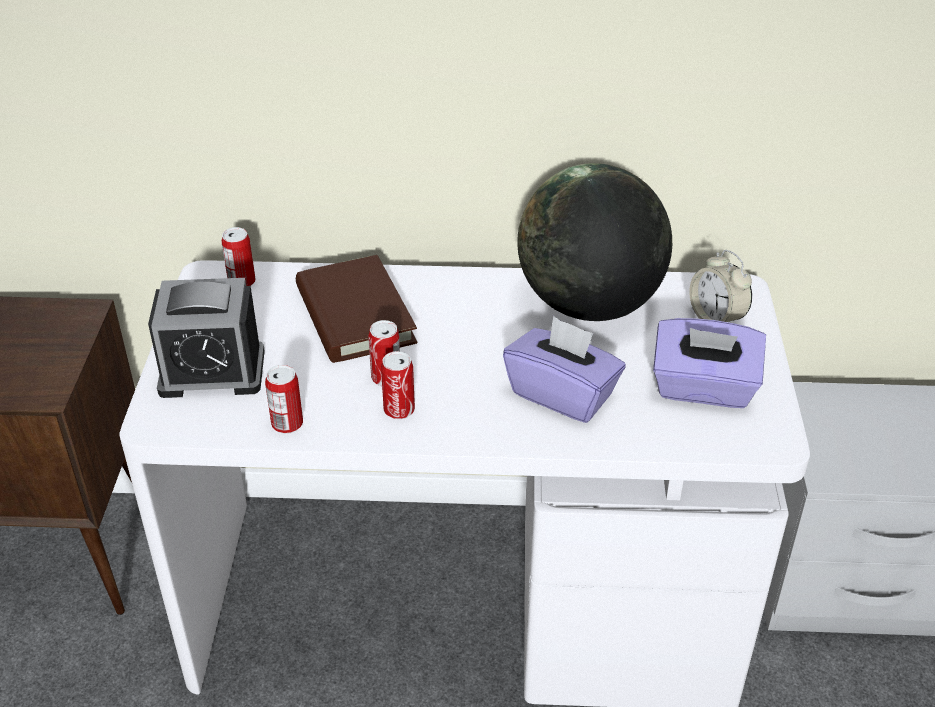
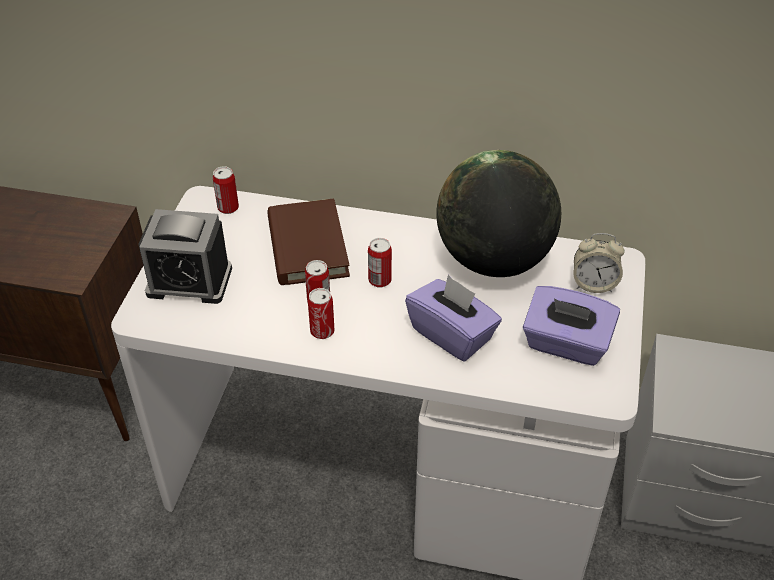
camera: 10 degrees right, 5 degrees up
can [265,365,303,434] -> can moved to [368,238,392,288]
alarm clock [689,250,752,322] -> alarm clock turned 60 degrees counterclockwise [573,233,625,293]

